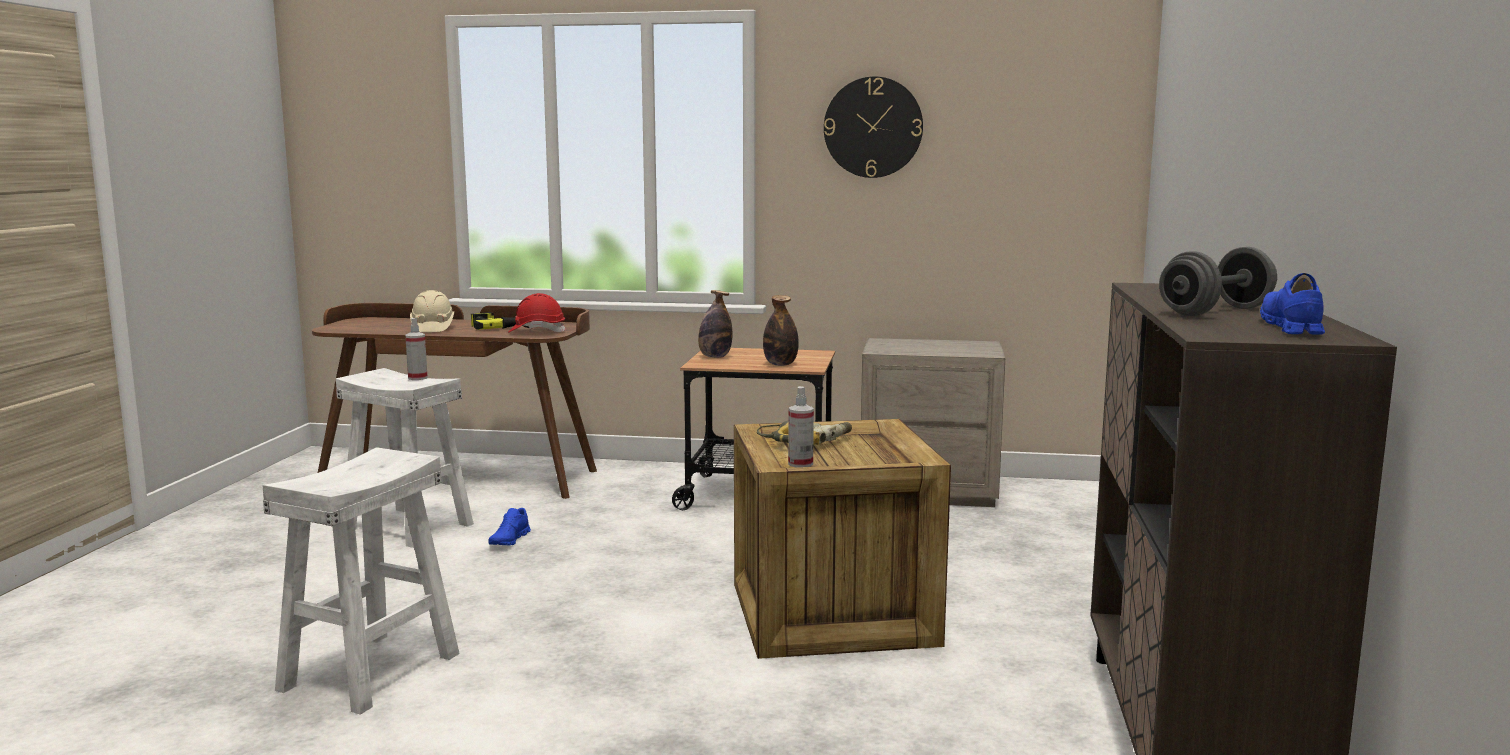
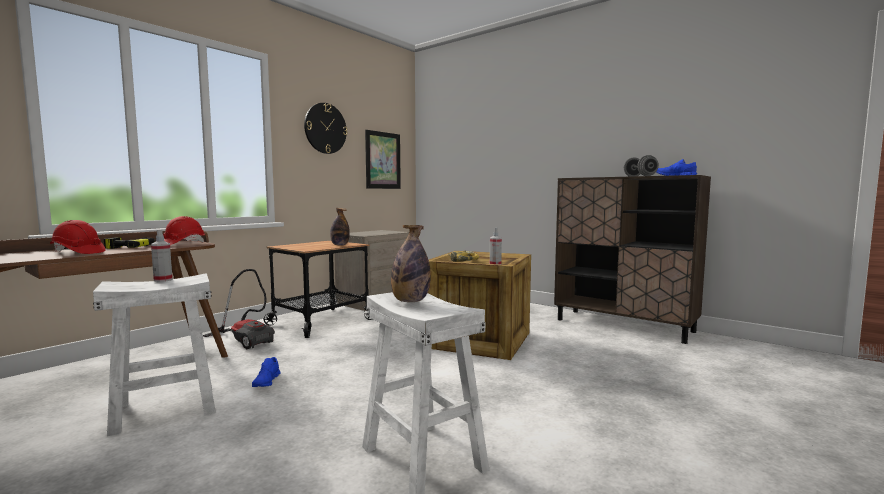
camera: 60 degrees left, 5 degrees down
beige hard hat [410,290,454,333] -> red hard hat [50,220,106,254]
blue shoe [489,508,531,545] -> blue shoe turned 45 degrees clockwise [252,357,280,387]
bottle [698,290,732,358] -> bottle moved to [391,225,431,302]
none -> vacuum cleaner [203,269,275,349]
none -> picture [365,130,401,189]

